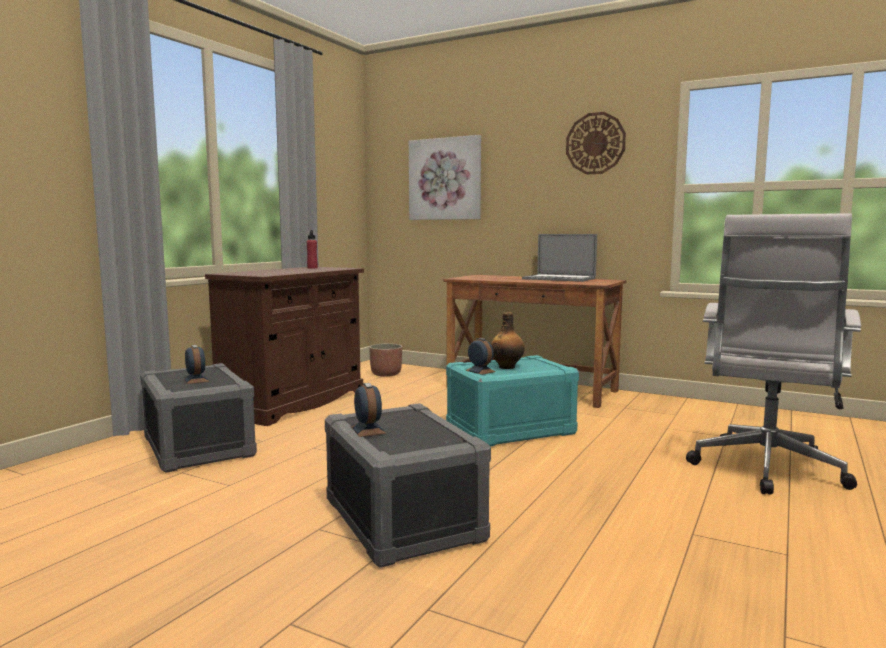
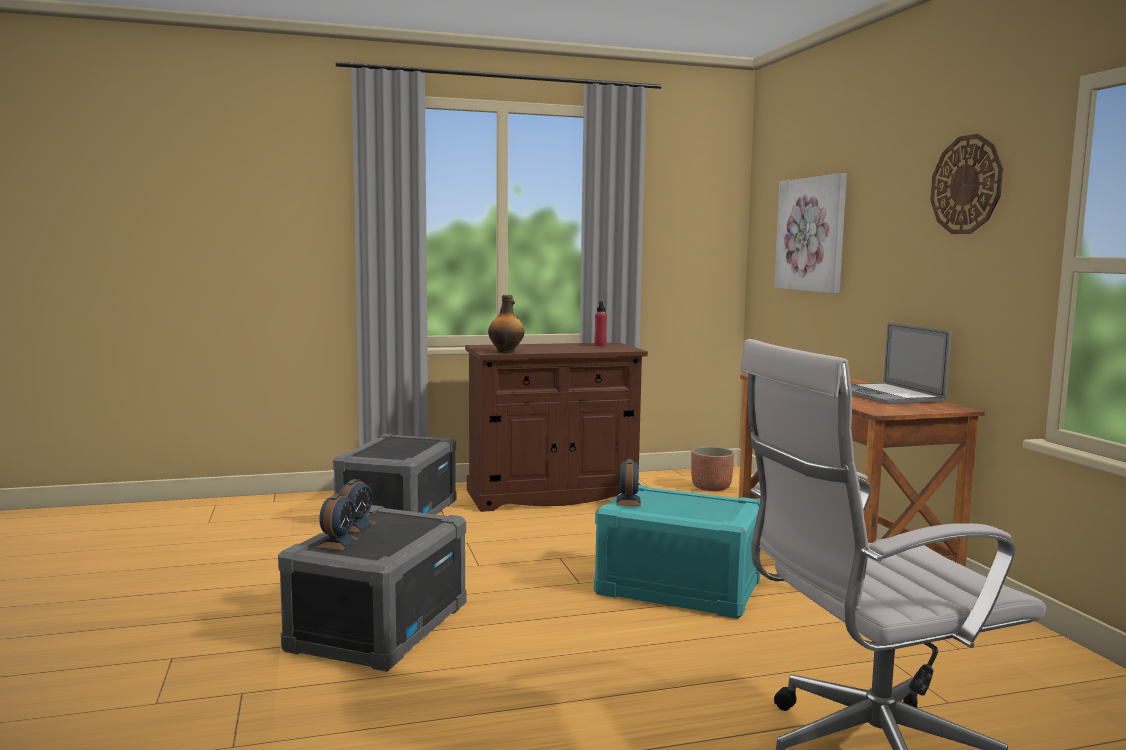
camera: 45 degrees right, 0 degrees up
alarm clock [184,345,209,384] -> alarm clock moved to [316,493,359,551]
bottle [491,312,525,369] -> bottle moved to [488,295,524,353]

